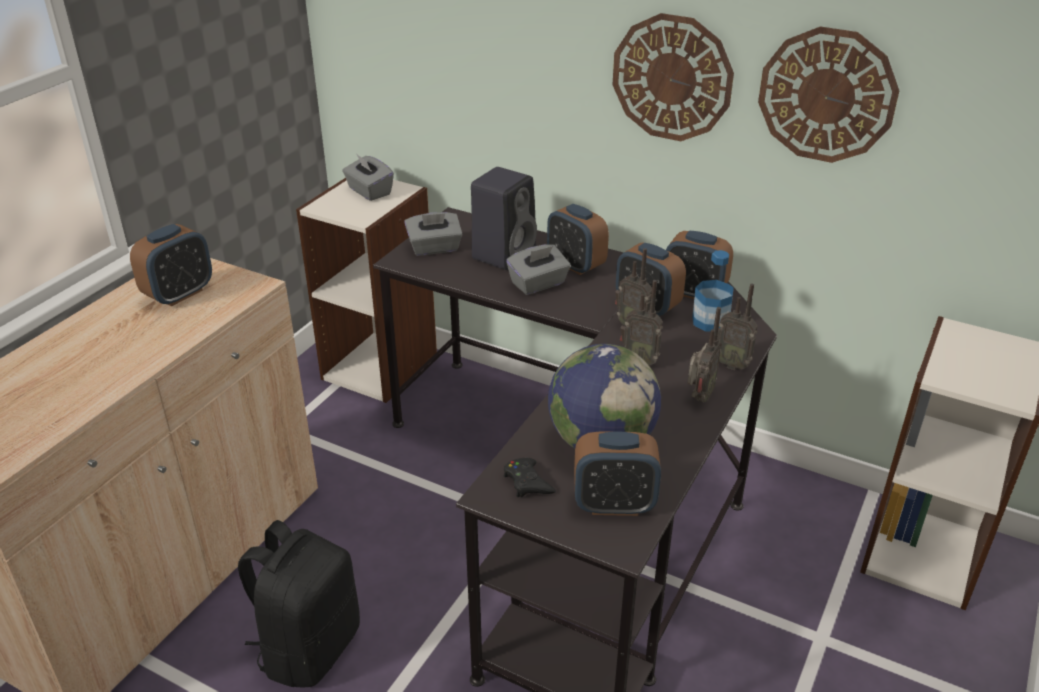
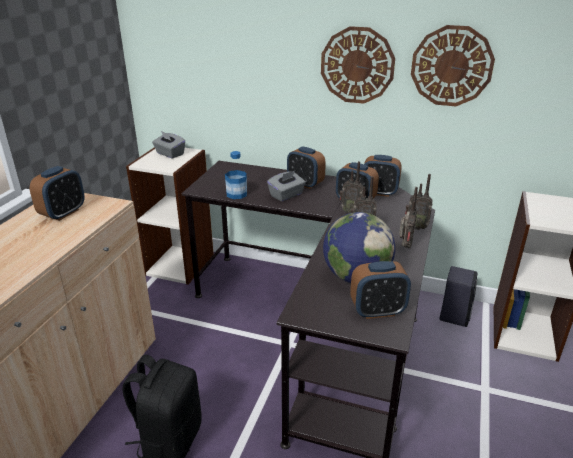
camera: 10 degrees left, 5 degrees down
grey tissue box [405,212,463,256] -> none
black speaker [471,167,537,271] -> black speaker moved to [440,266,477,327]
black game controller [504,458,556,497] -> none
bottle [692,250,734,332] -> bottle moved to [225,151,247,199]

